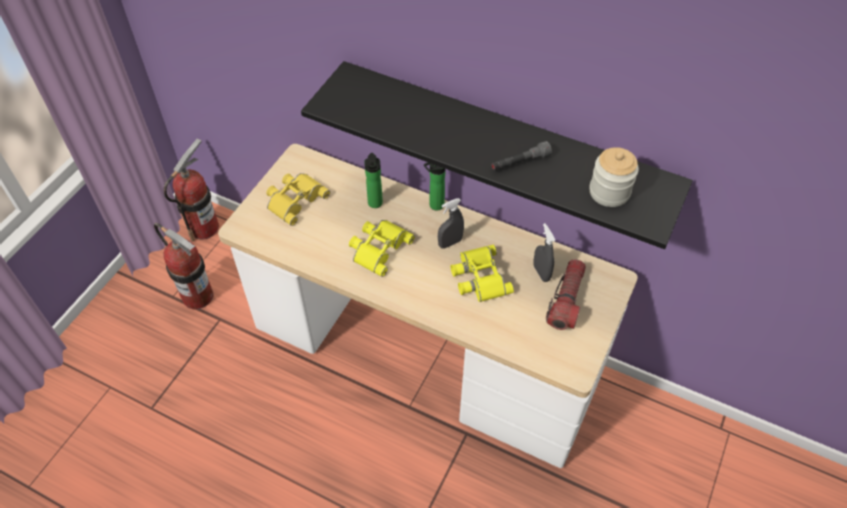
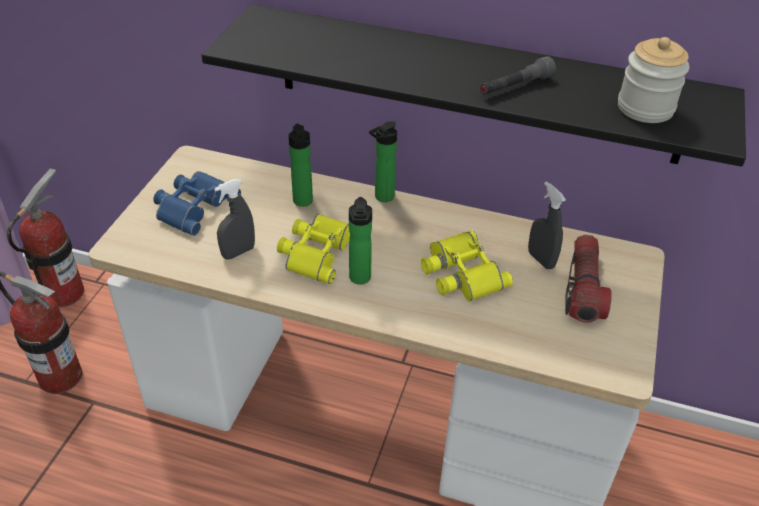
camera: 10 degrees left, 10 degrees down
yellow binoculars [266,173,330,226] -> blue binoculars [153,171,241,236]
grey spray bottle [438,198,464,249] -> grey spray bottle moved to [214,179,255,260]
none -> bottle [349,197,372,284]

